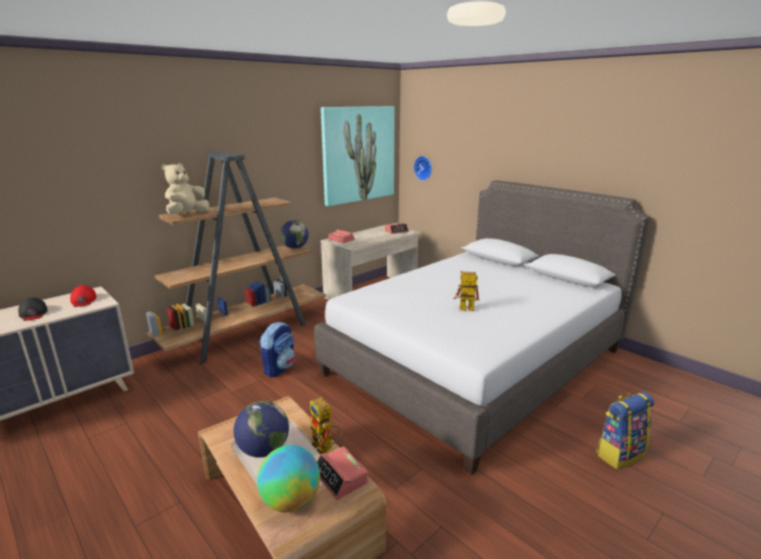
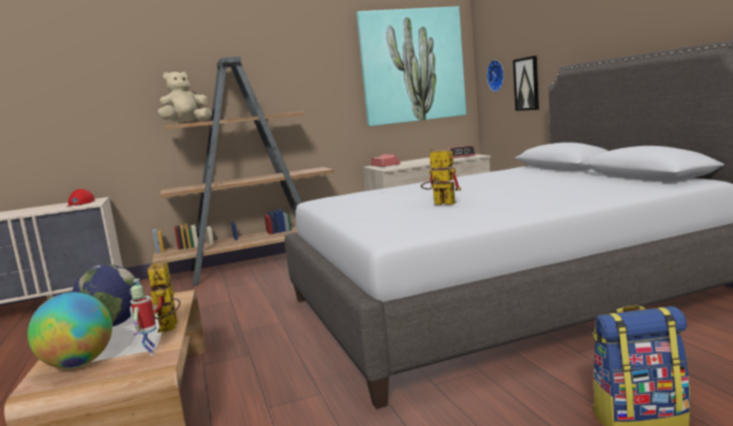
camera: 25 degrees right, 10 degrees down
black cap [18,297,48,321] -> none
backpack [259,322,295,377] -> none
globe [280,220,309,249] -> none
alarm clock [317,446,368,500] -> toy robot [129,279,157,356]
none -> picture [513,56,539,111]

